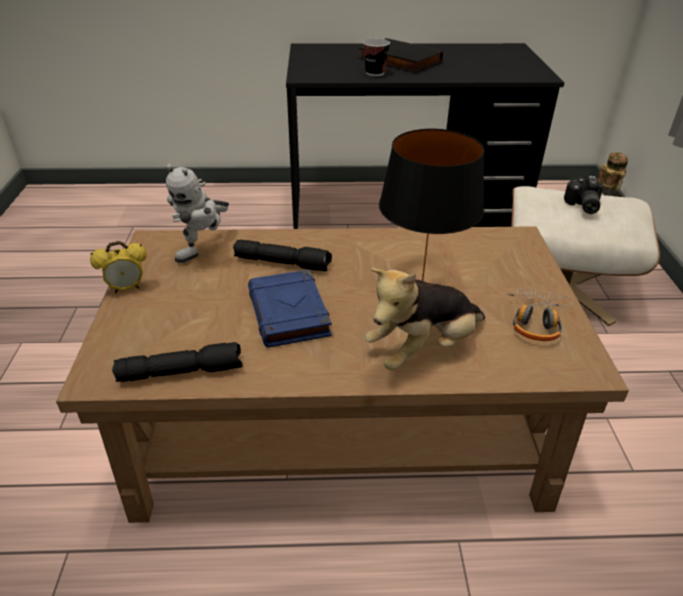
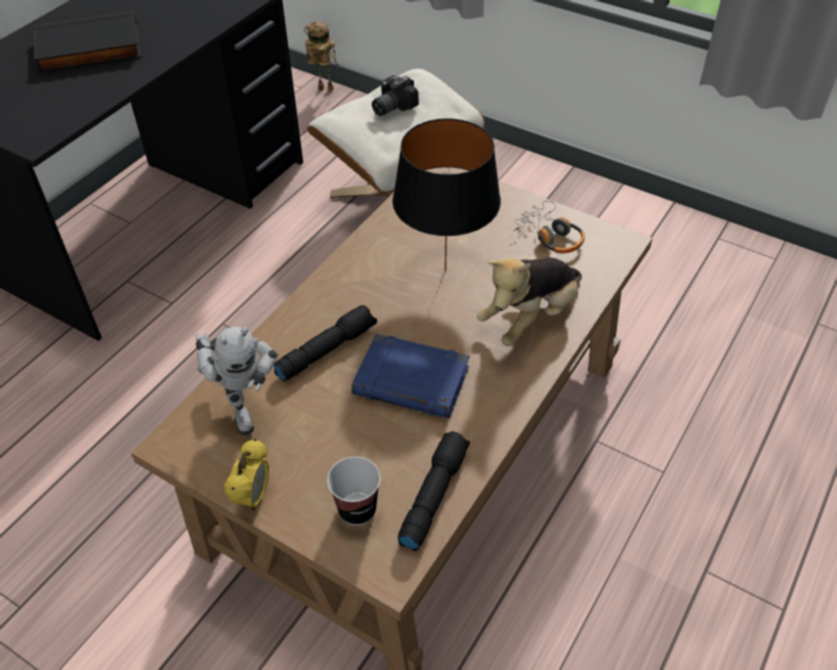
camera: 55 degrees left, 10 degrees up
cup [363,39,390,76] -> cup moved to [327,457,381,525]
plush toy [365,268,485,370] -> plush toy turned 45 degrees clockwise [477,258,582,346]
camera [564,176,603,214] -> camera turned 90 degrees clockwise [372,75,419,116]

